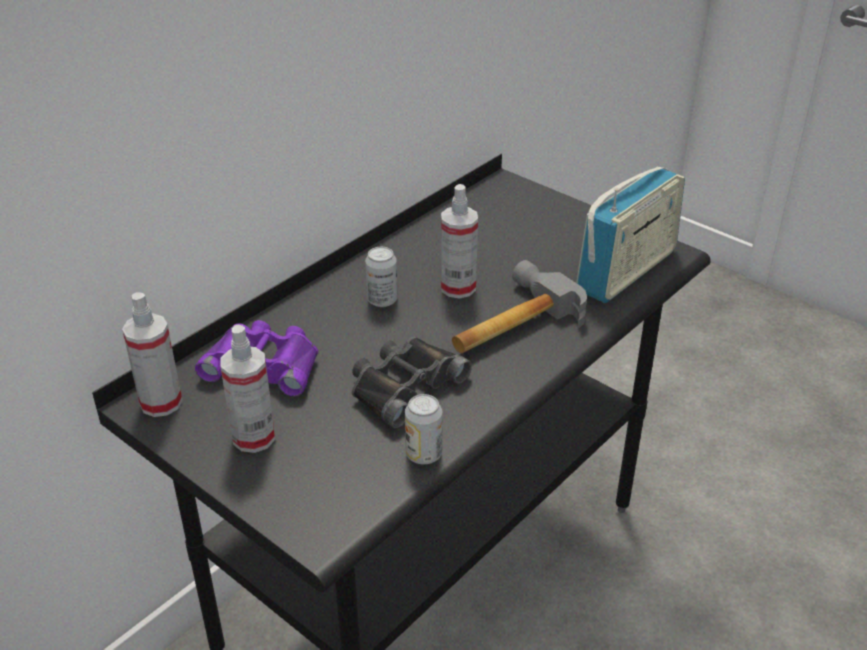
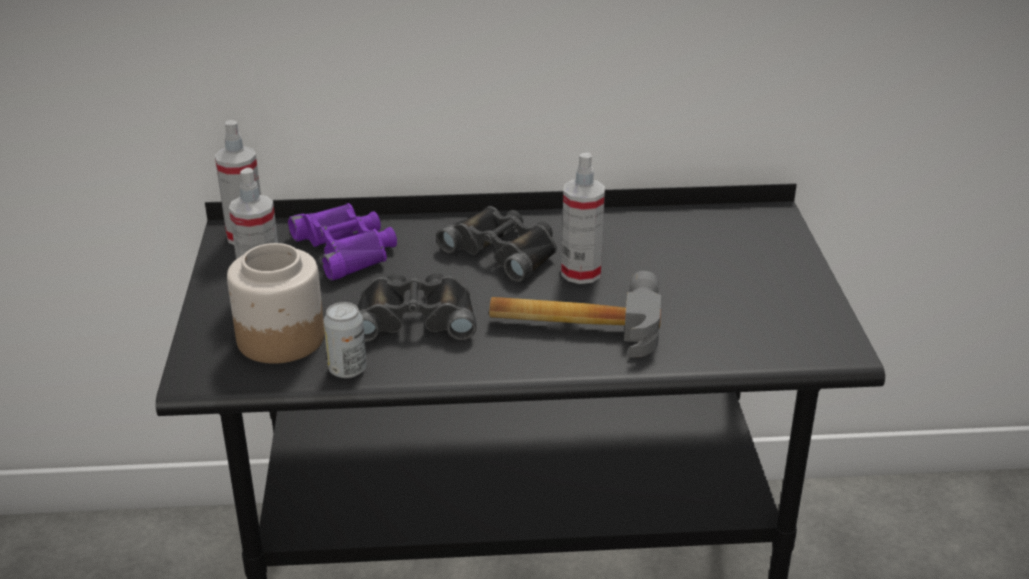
camera: 45 degrees right, 5 degrees down
can [365,247,398,307] -> black binoculars [436,206,557,282]
radio [576,166,685,303] -> none
none -> jar [227,243,324,364]

